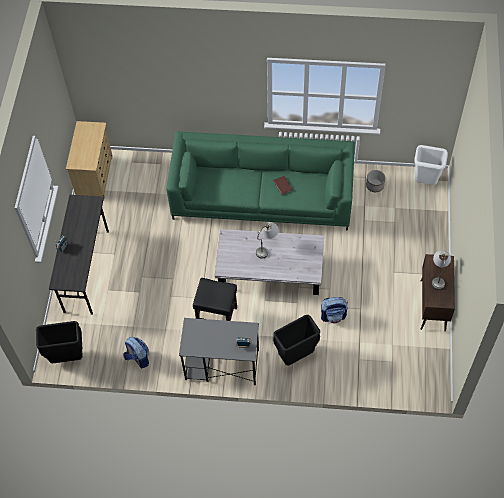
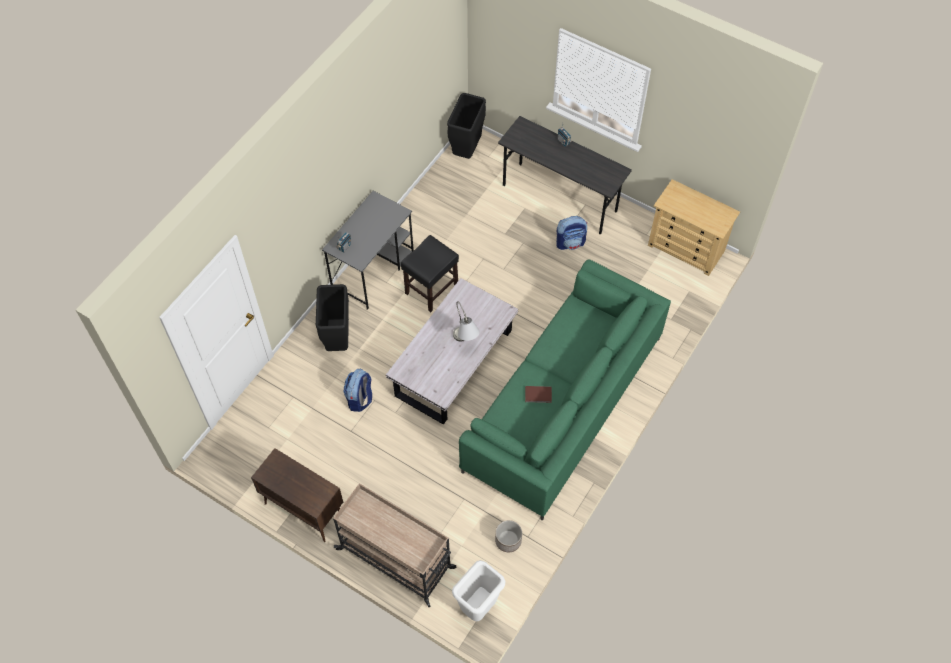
camera: 115 degrees right, 0 degrees up
backpack [123,336,149,368] -> backpack moved to [556,216,587,250]
grey table lamp [432,250,451,290] -> none
none -> beige cart [333,483,456,607]

